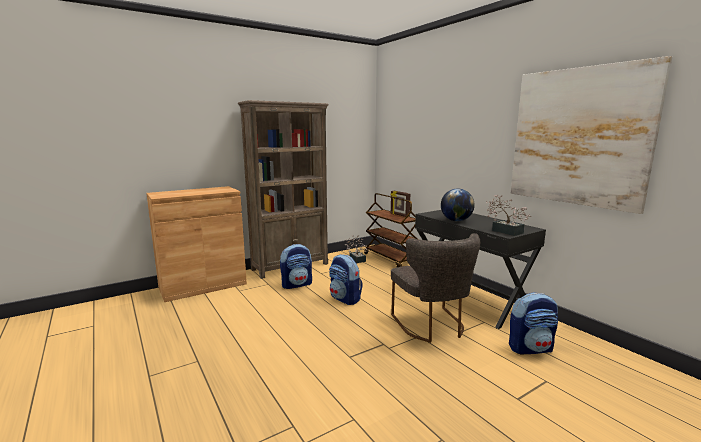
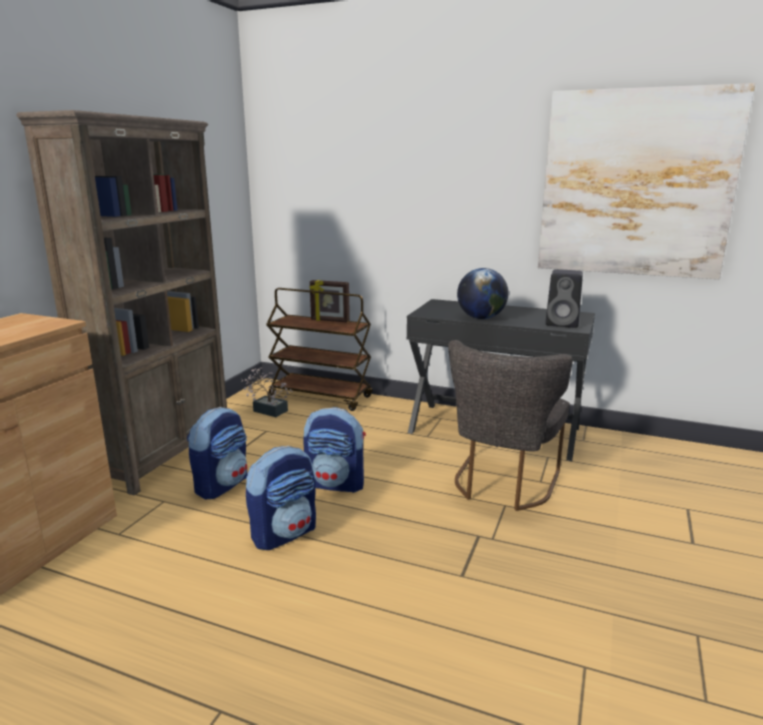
camera: 35 degrees left, 5 degrees up
grey chair [391,233,480,343] -> grey chair turned 75 degrees clockwise [448,340,573,511]
potted plant [486,195,531,236] -> black speaker [546,269,583,328]
backpack [509,292,558,354] -> backpack moved to [246,445,316,550]

